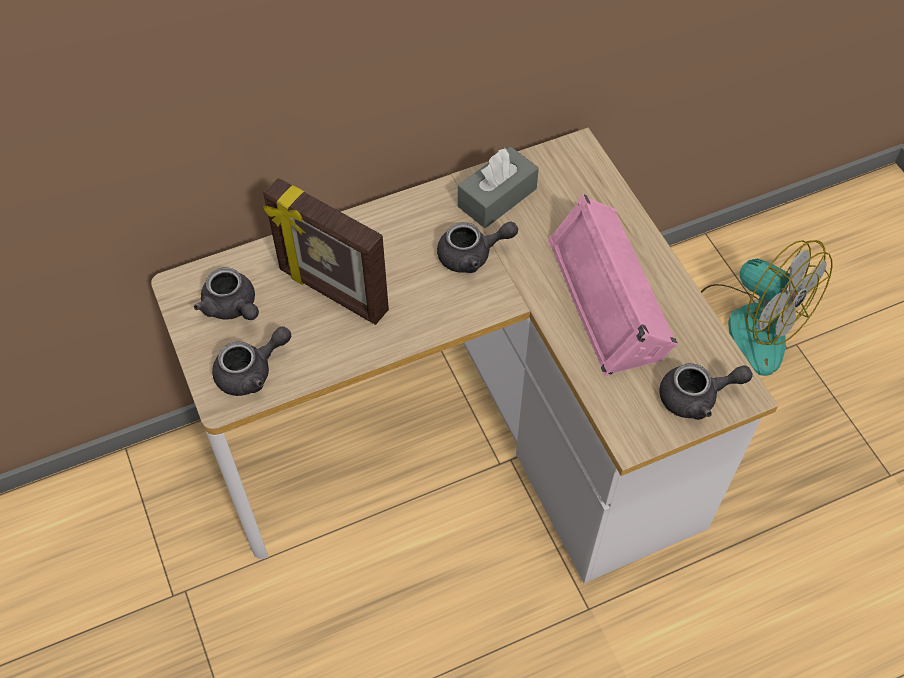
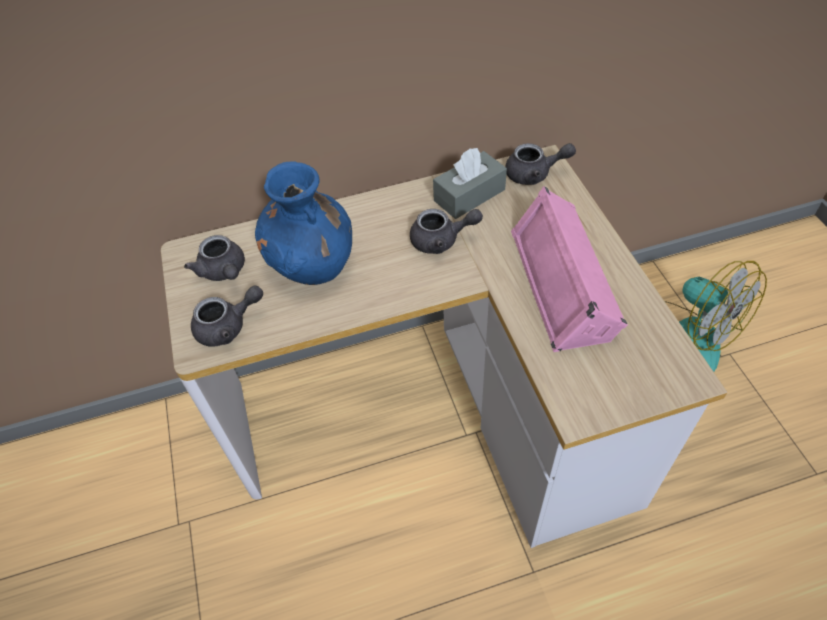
camera: 10 degrees right, 5 degrees down
picture frame [263,178,389,325] -> blue vase [255,161,352,285]
grey teapot [659,363,753,420] -> grey teapot moved to [505,143,576,185]

